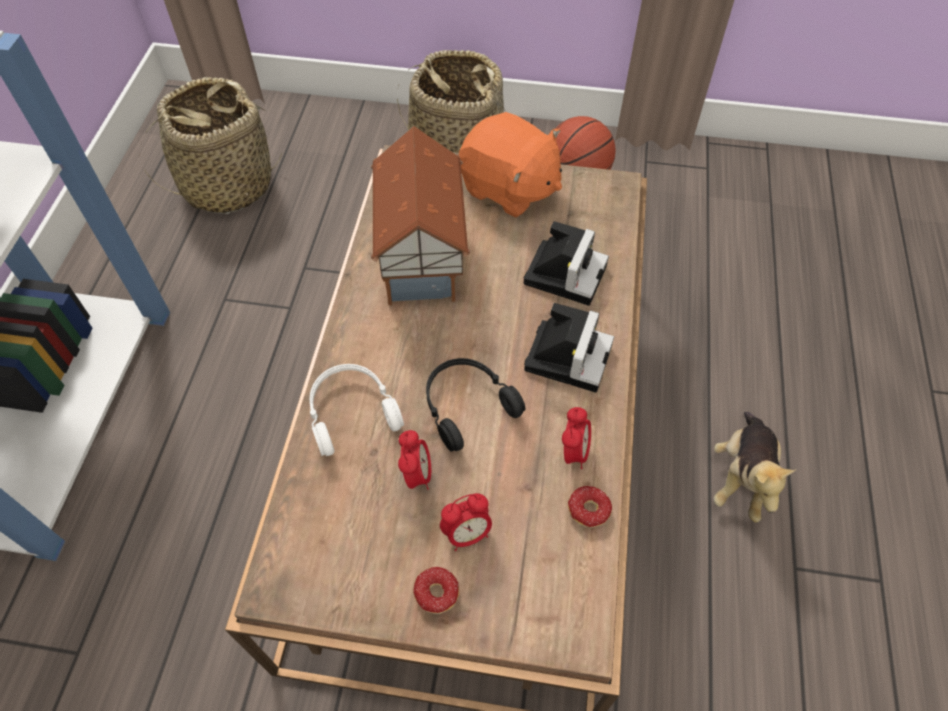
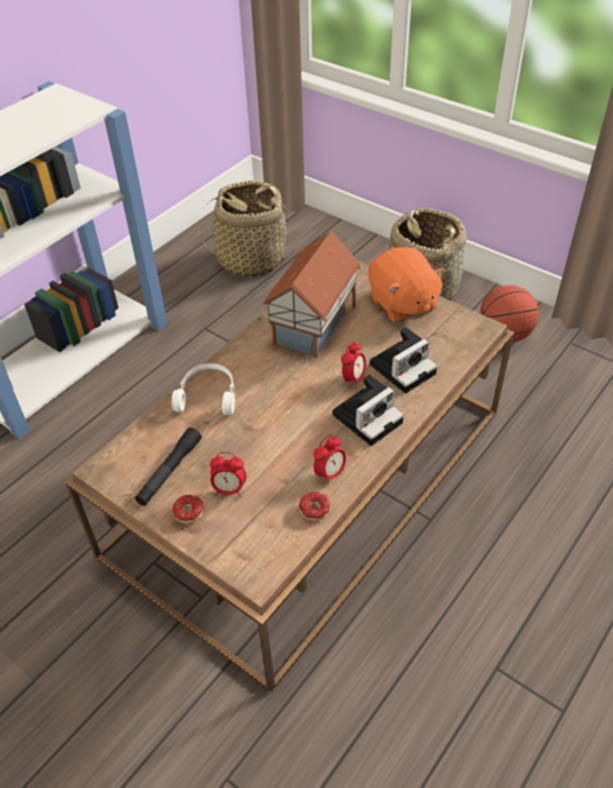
camera: 30 degrees right, 10 degrees down
alarm clock [398,430,431,490] -> alarm clock moved to [341,341,366,388]
black headphones [426,358,525,452] -> none
plush toy [713,412,796,522] -> none
none -> black flashlight [135,427,202,506]

